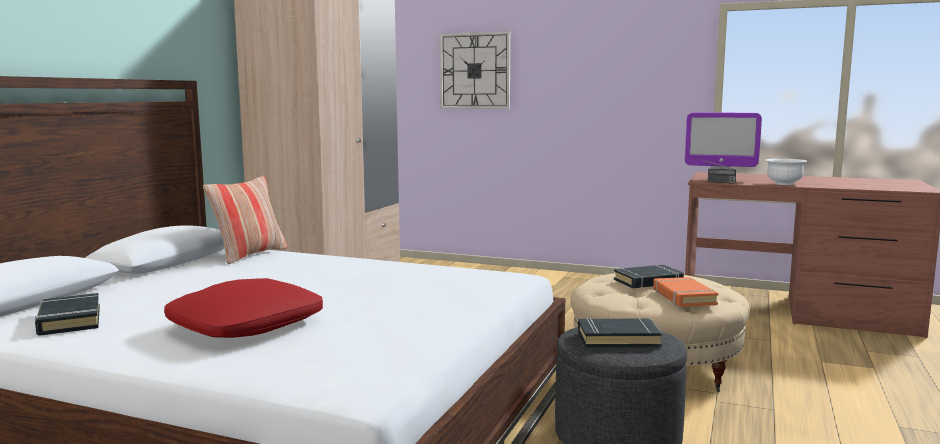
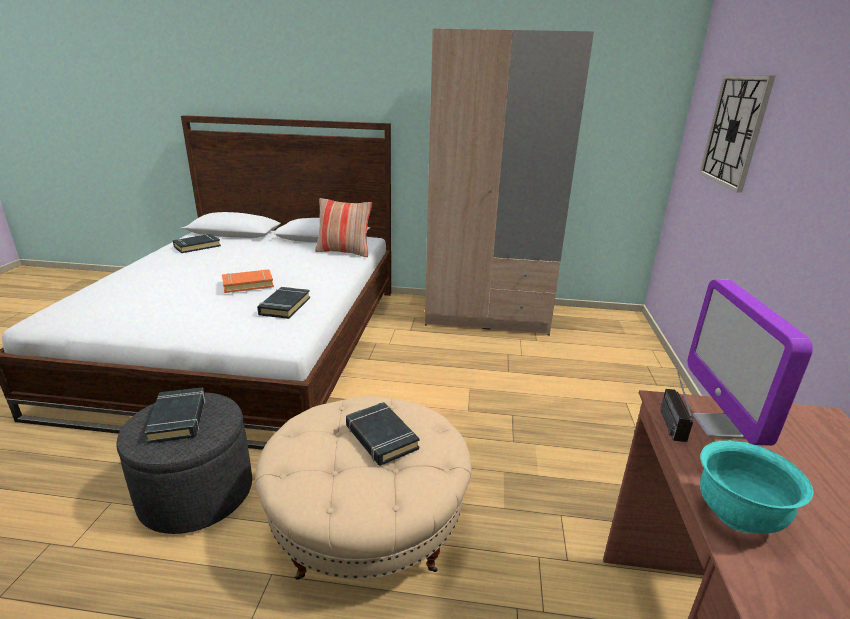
camera: 75 degrees right, 15 degrees up
red pillow [164,278,323,338] -> none
orange book [653,277,719,307] -> orange book moved to [222,269,274,293]
white bowl [766,158,807,185] -> turquoise bowl [700,440,813,533]
none -> black book [257,287,310,319]

